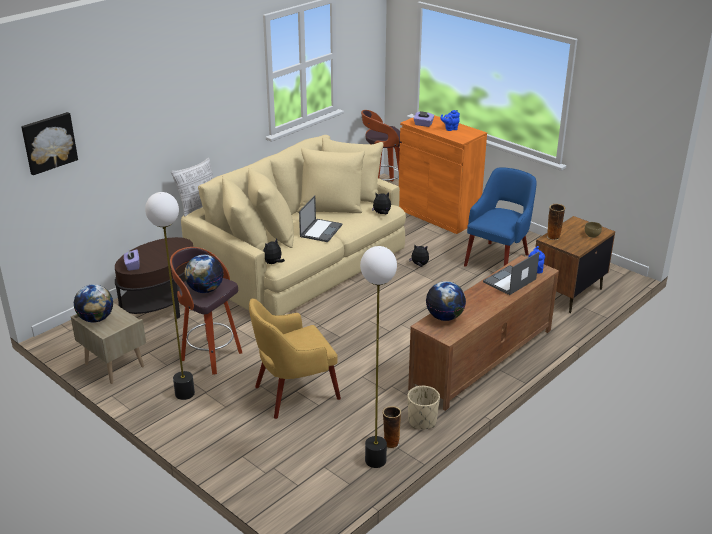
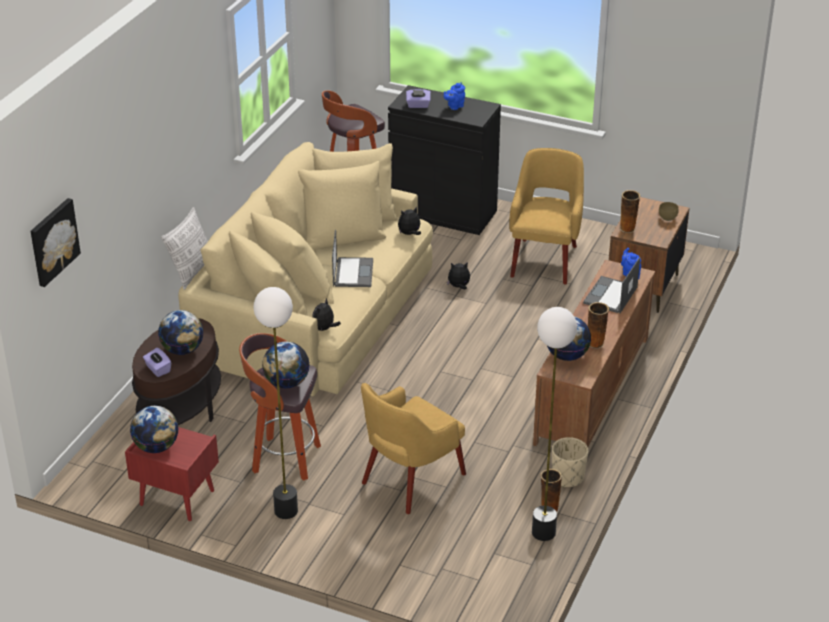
camera: 20 degrees left, 5 degrees up
beige nightstand [71,303,146,384] -> red nightstand [125,427,219,521]
orange cabinet [399,115,487,234] -> black cabinet [388,85,501,235]
blue armchair [464,167,536,267] -> yellow armchair [509,148,584,285]
none -> globe [158,310,204,355]
none -> vase [588,302,609,349]

